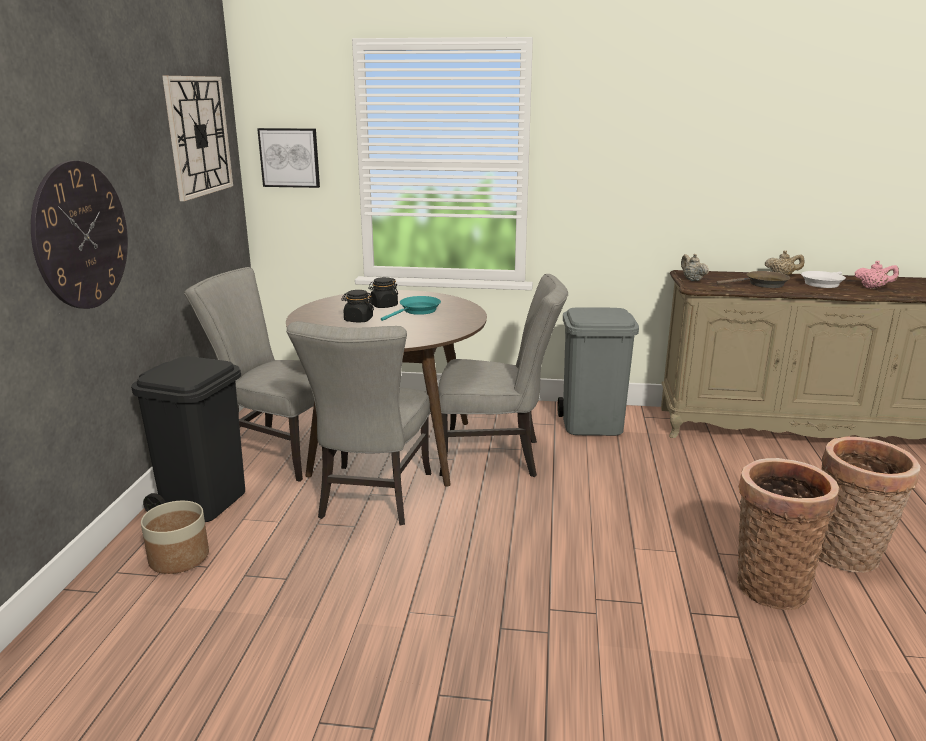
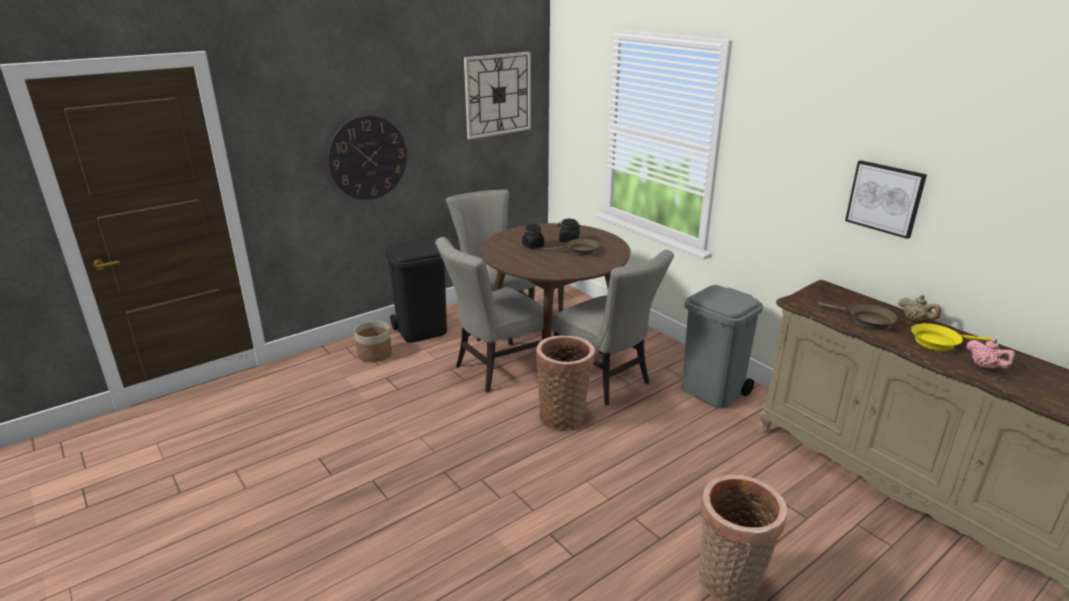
camera: 45 degrees right, 5 degrees up
picture [257,128,320,188] -> picture moved to [845,160,927,239]
turquoise frying pan [381,296,441,321] -> brown frying pan [542,239,599,255]
beige teapot [681,254,709,281] -> none
basket [737,458,839,610] -> basket moved to [535,335,595,431]
white frying pan [801,271,846,288] -> yellow frying pan [911,323,992,351]

